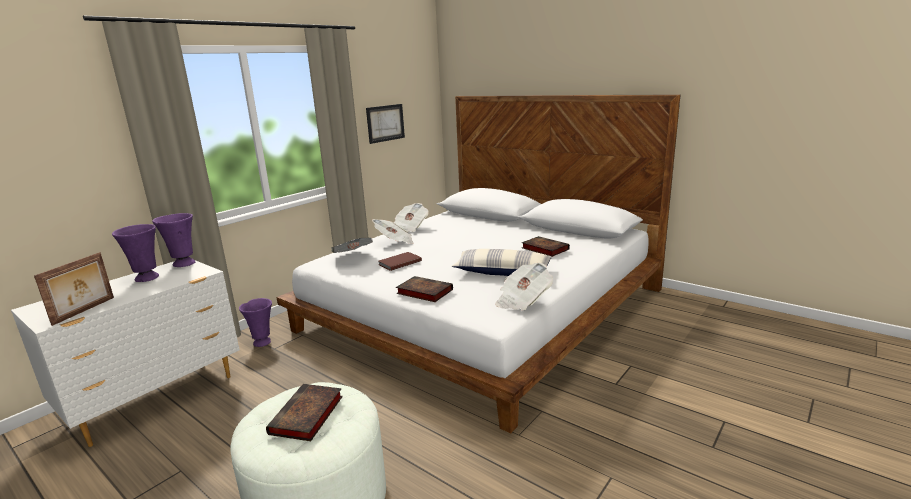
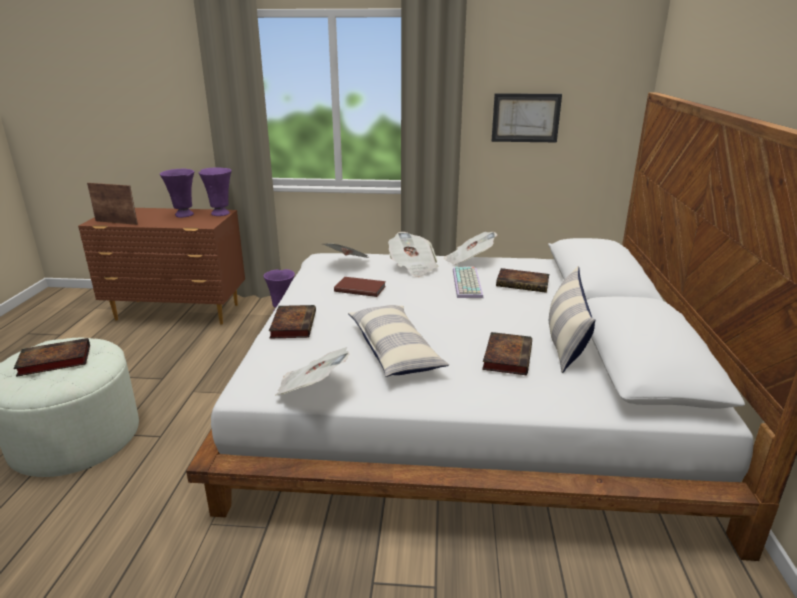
camera: 55 degrees right, 5 degrees up
white dresser [11,260,240,447] -> brown dresser [78,208,245,324]
picture frame [34,252,114,326] -> picture frame turned 150 degrees counterclockwise [87,183,138,225]
none -> keyboard [453,267,483,298]
none -> book [496,268,549,293]
none -> pillow [549,266,595,373]

